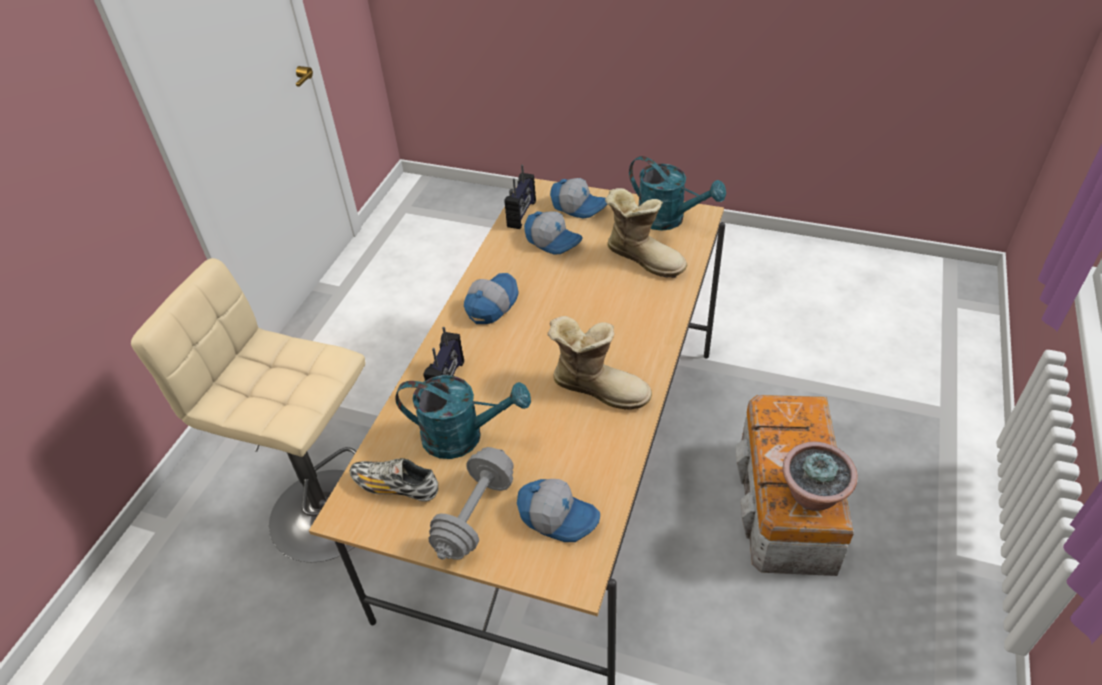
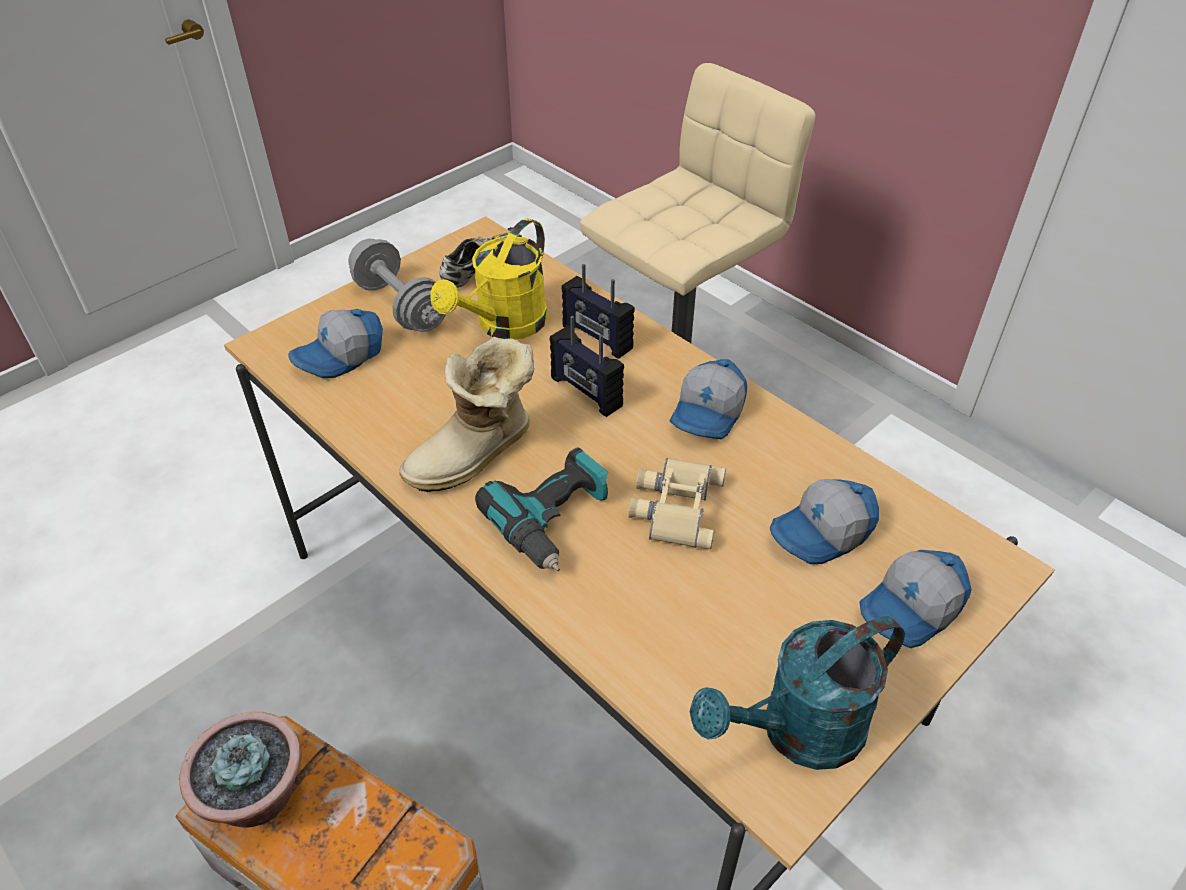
camera: 115 degrees right, 0 degrees up
turquoise watering can [396,375,531,459] -> yellow watering can [431,218,548,340]
cap [464,273,519,324] -> cap turned 60 degrees clockwise [670,359,747,439]
radio [504,165,536,229] -> radio moved to [550,316,624,417]
boot [605,188,687,278] -> none
none -> power drill [475,447,608,571]
none -> beige binoculars [628,458,726,550]

